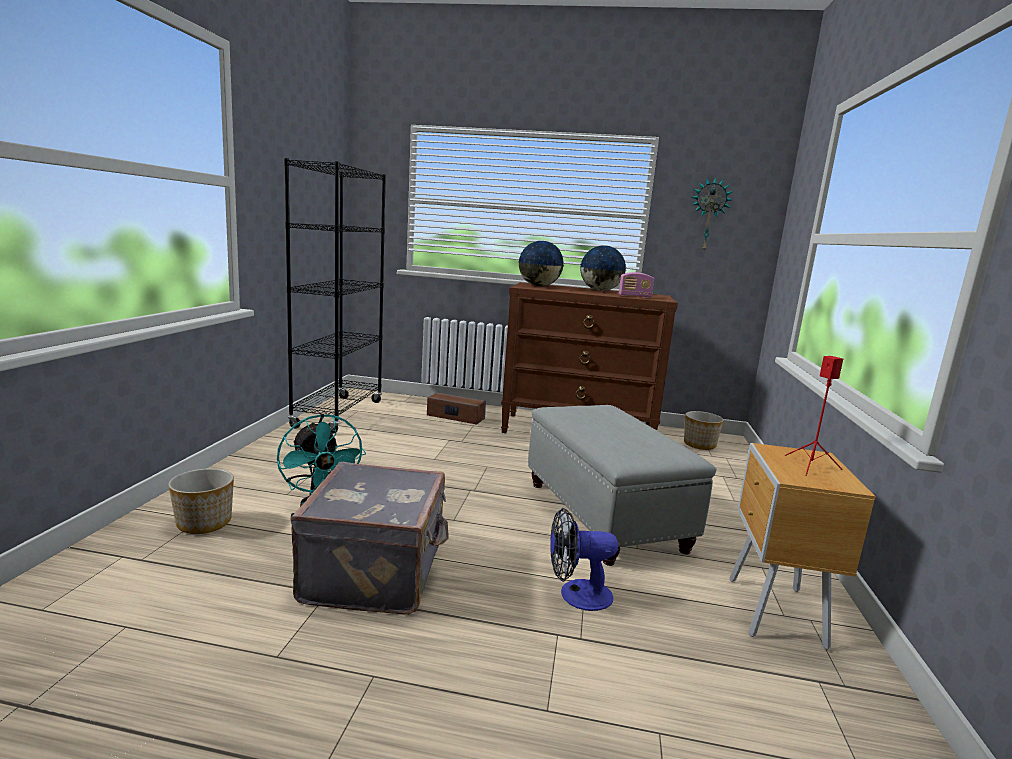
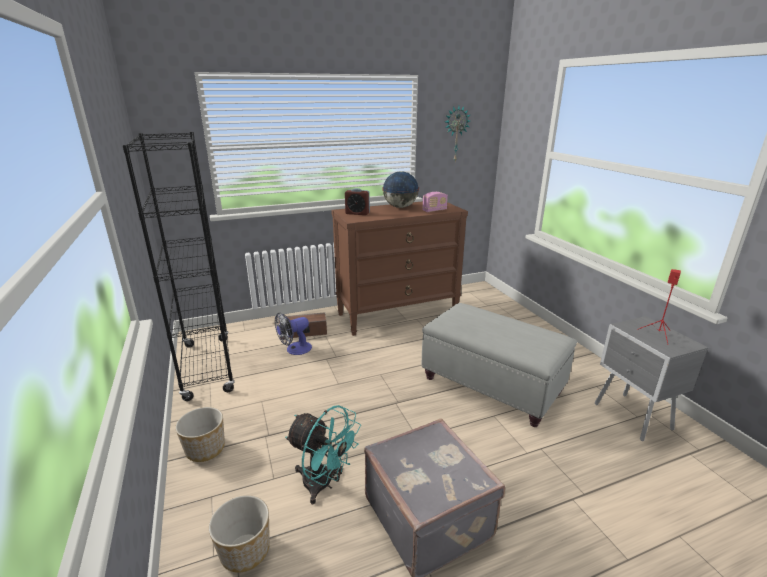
camera: 30 degrees left, 10 degrees up
globe [518,241,564,286] -> alarm clock [345,188,370,215]
fan [550,508,618,611] -> fan moved to [275,313,312,355]
planter [684,411,724,450] -> planter moved to [175,407,225,462]
brown nightstand [729,443,876,650] -> grey nightstand [595,316,708,441]

